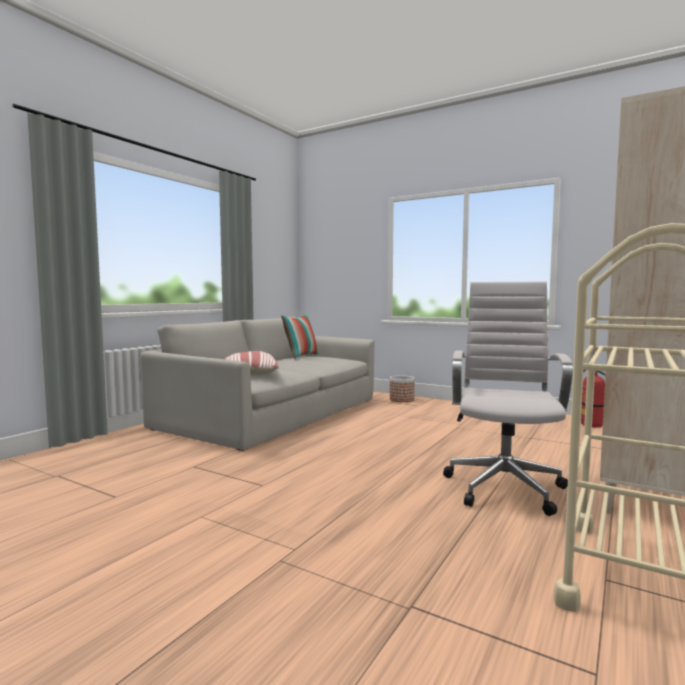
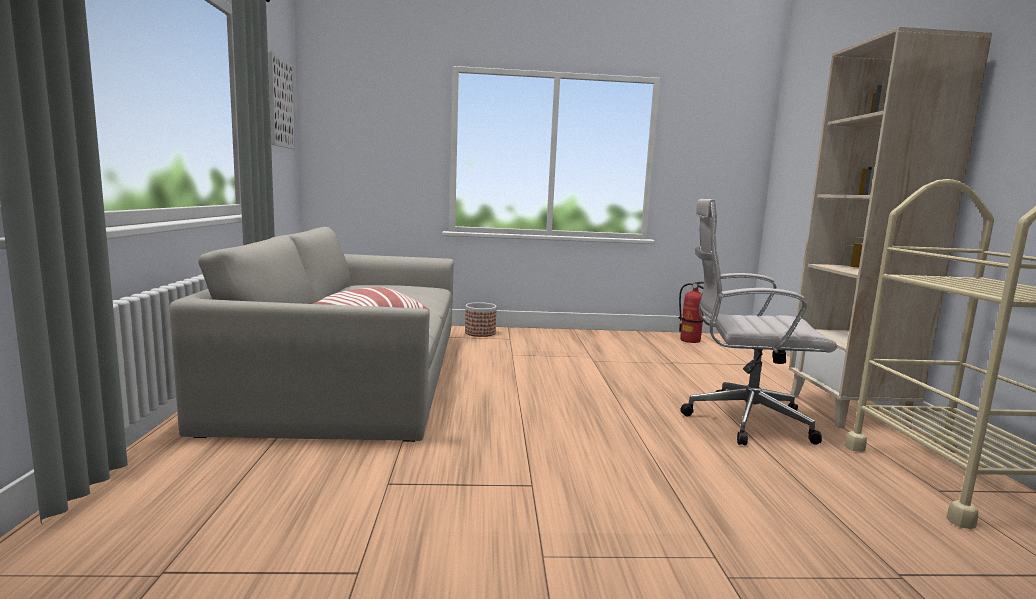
camera: 35 degrees left, 5 degrees up
pillow [281,314,319,359] -> none
white office chair [443,281,573,516] -> white office chair turned 60 degrees counterclockwise [680,199,837,445]
none -> picture [268,51,295,149]

